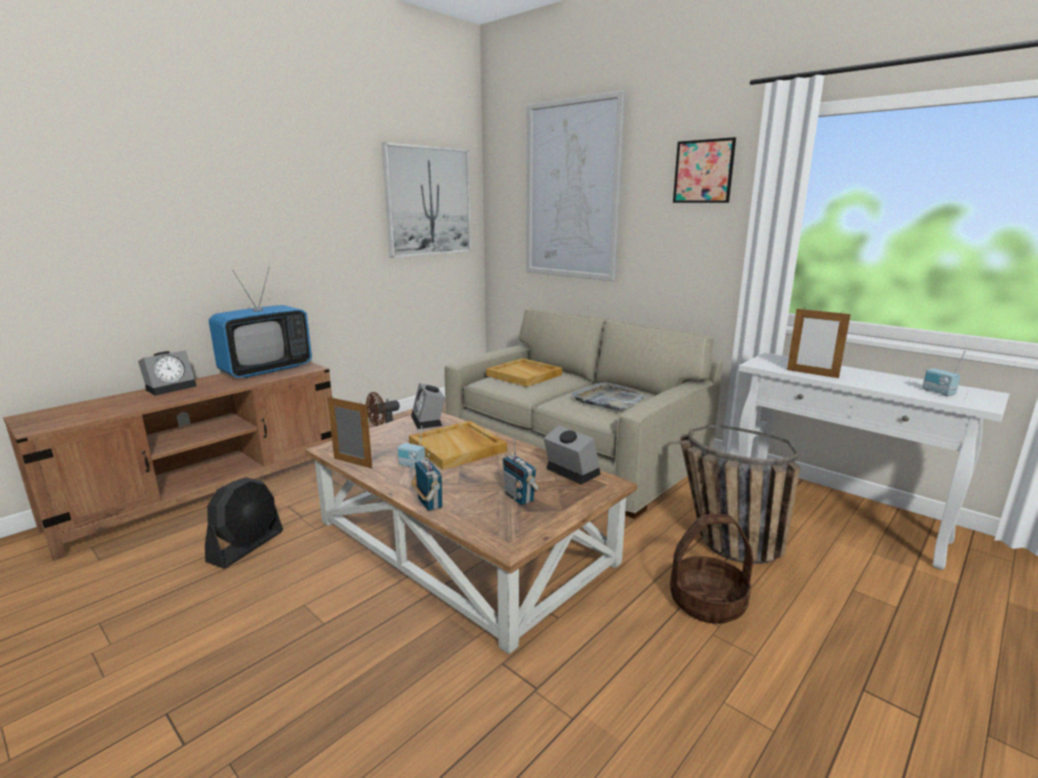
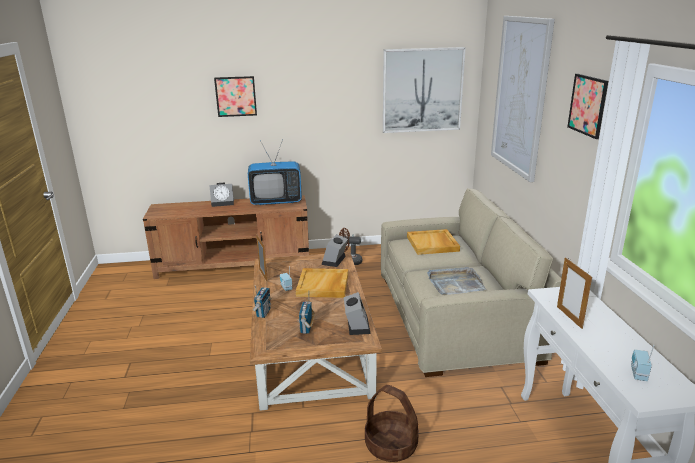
camera: 40 degrees right, 5 degrees up
black fan [205,477,283,569] -> none
basket [680,425,800,564] -> none
none -> picture [214,76,257,117]

